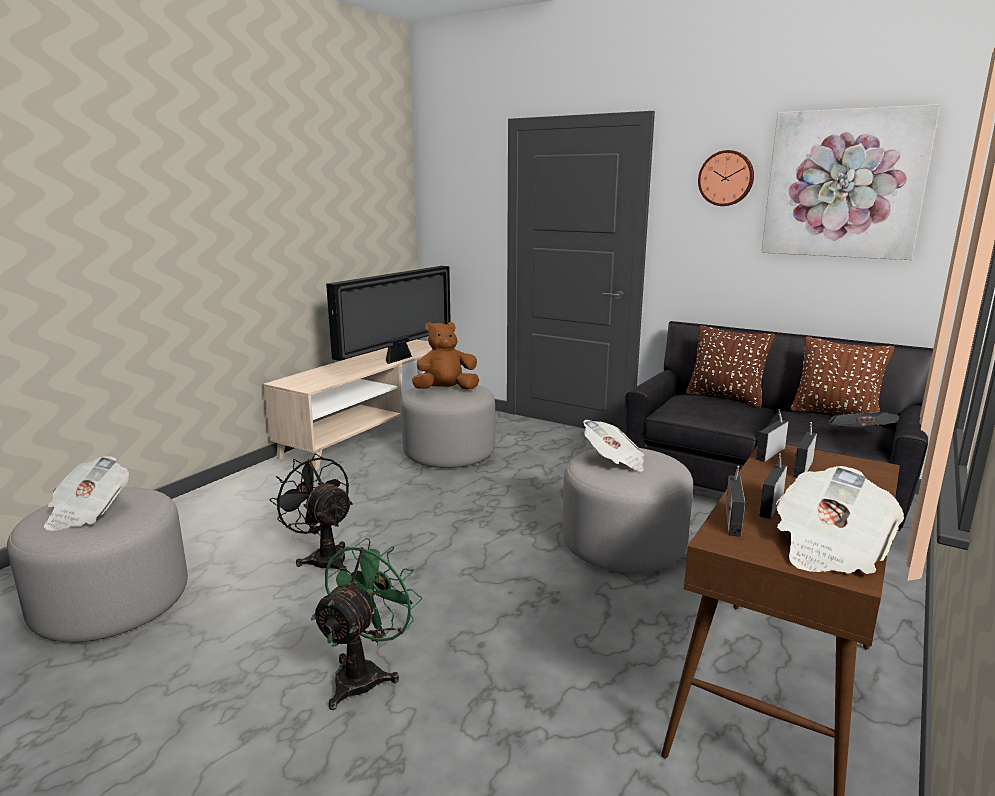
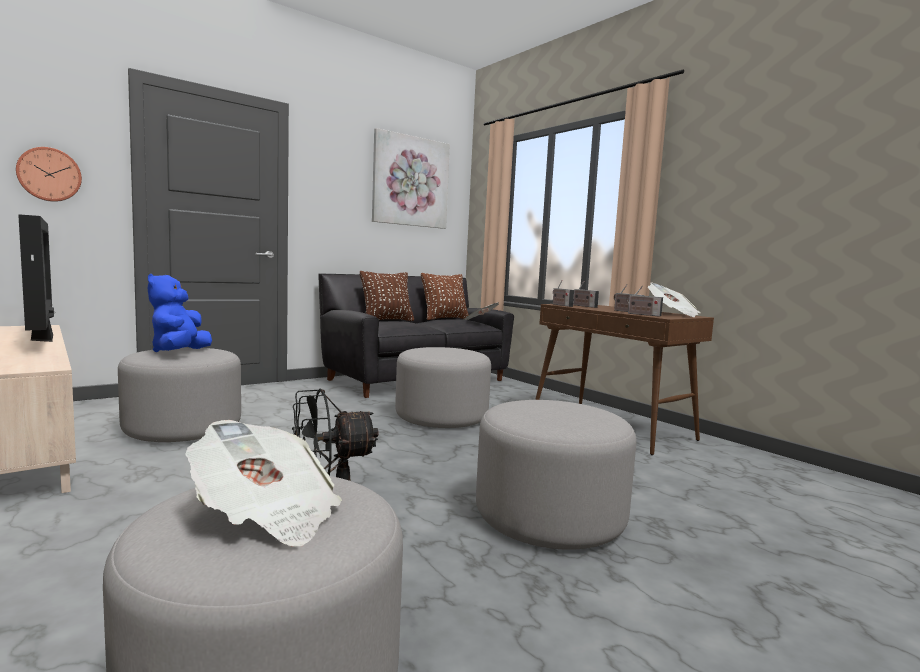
camera: 70 degrees left, 10 degrees down
green fan [311,538,422,710] -> grey ottoman [476,400,636,550]
brown plush toy [412,322,479,390] -> blue plush toy [148,274,212,352]
newspaper [583,420,644,472] -> none
wall clock [698,150,754,206] -> wall clock moved to [16,147,82,202]

